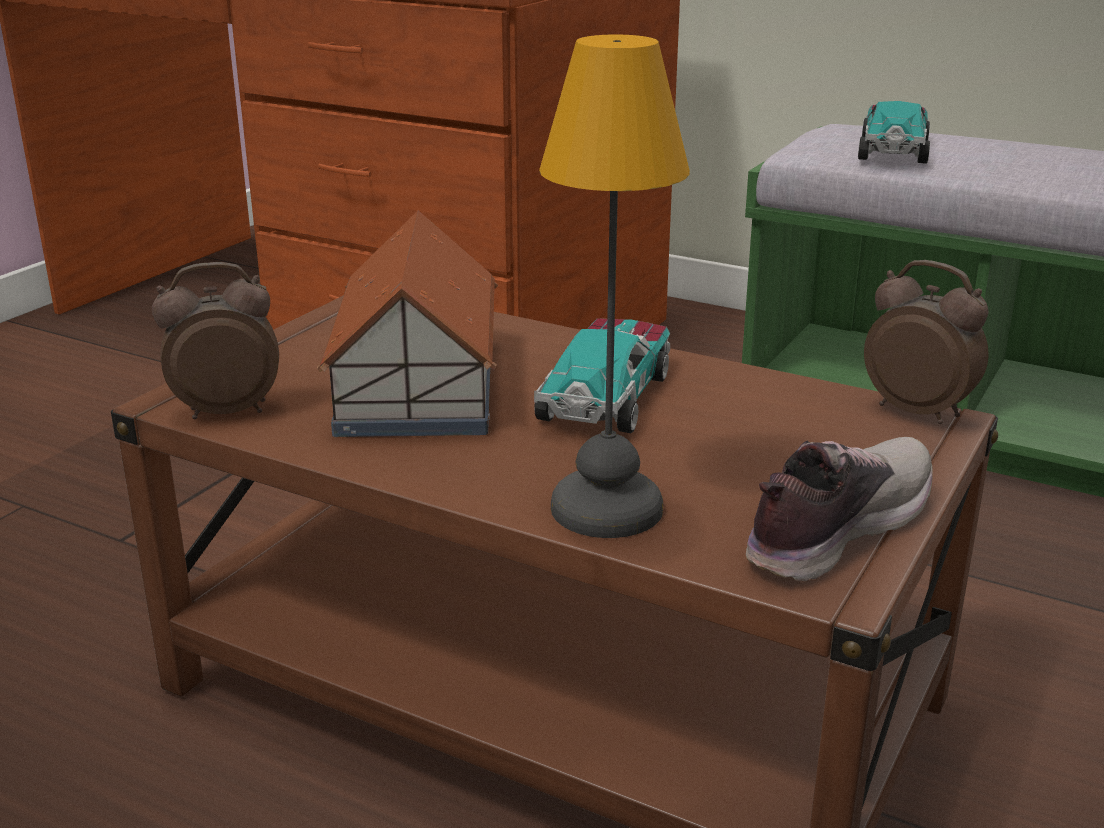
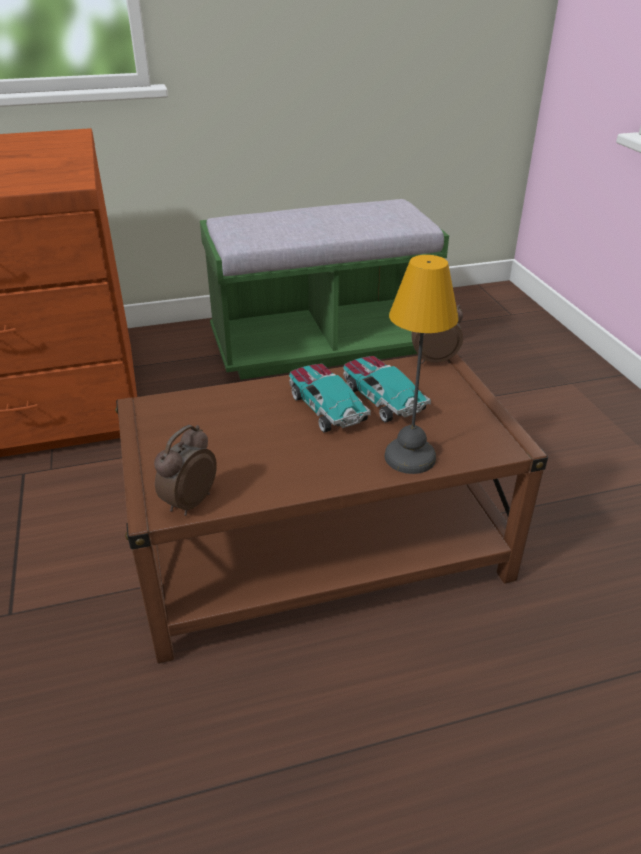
camera: 45 degrees left, 10 degrees up
toy house [317,210,498,437] -> none
shoe [746,437,933,581] -> none
toy car [858,101,930,164] -> toy car moved to [343,356,431,423]

